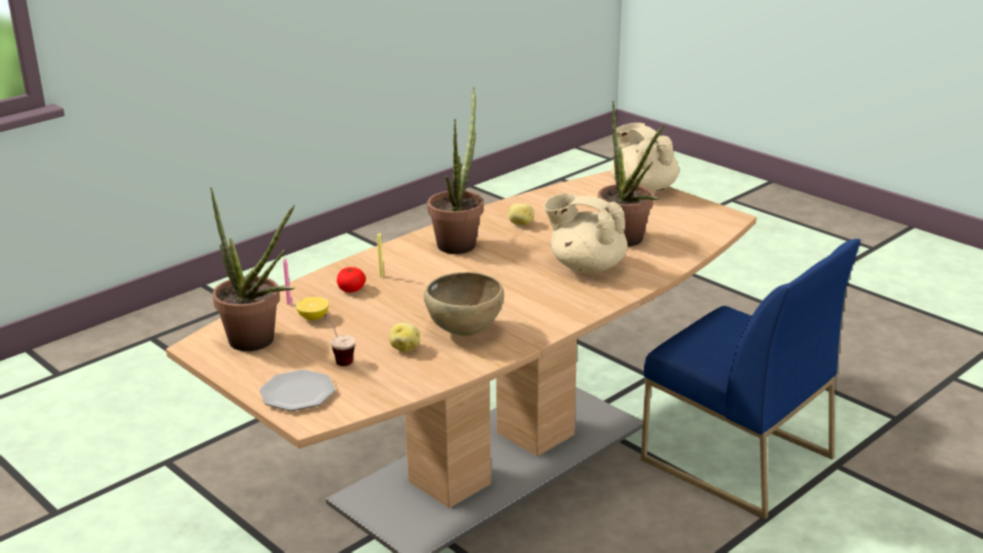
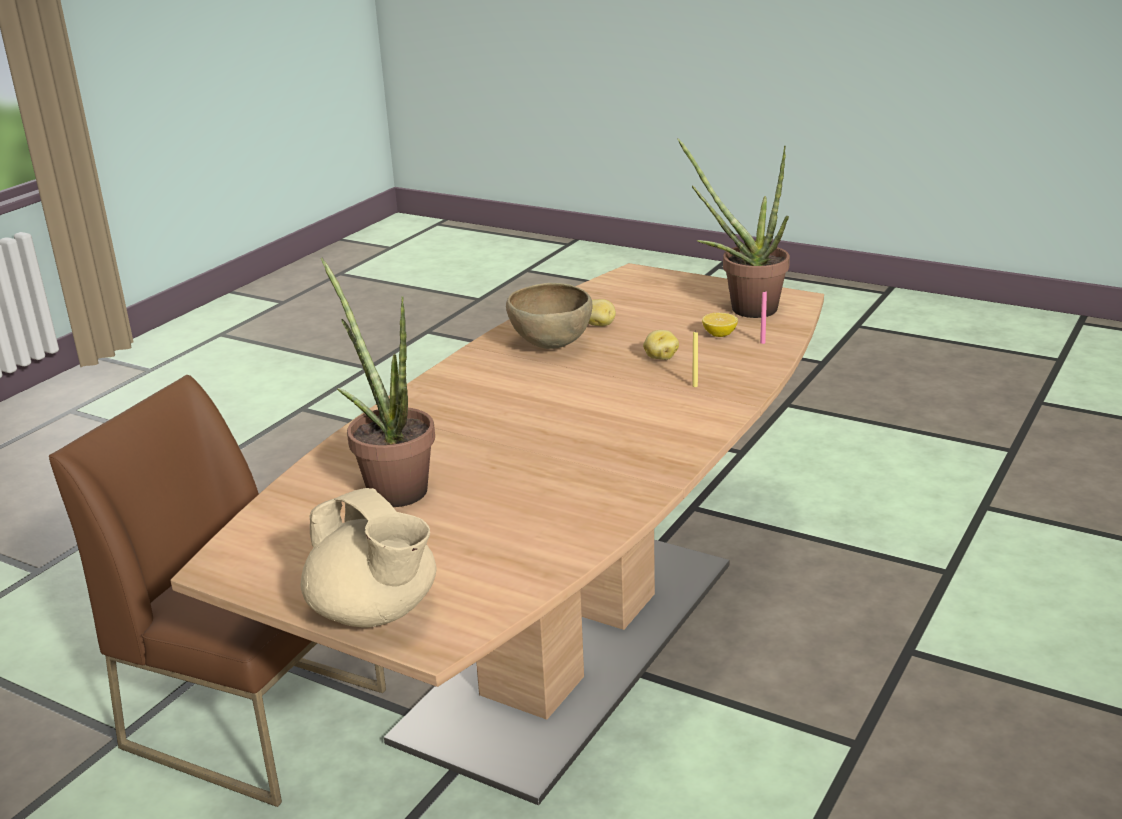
camera: 165 degrees right, 0 degrees up
plate [260,370,335,411] -> none
cup [324,314,355,366] -> none
tomato [337,267,366,292] -> none
potted plant [427,87,484,254] -> none
potato [508,203,534,226] -> potato moved to [643,330,679,360]
beige teapot [544,193,627,274] -> none
blue chair [641,239,861,519] -> brown chair [49,375,386,807]

